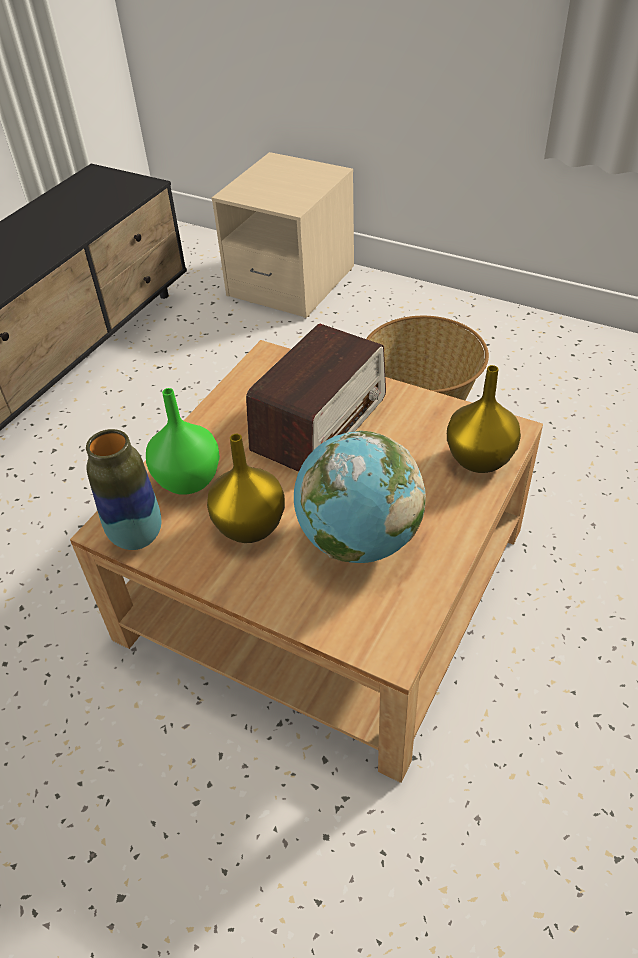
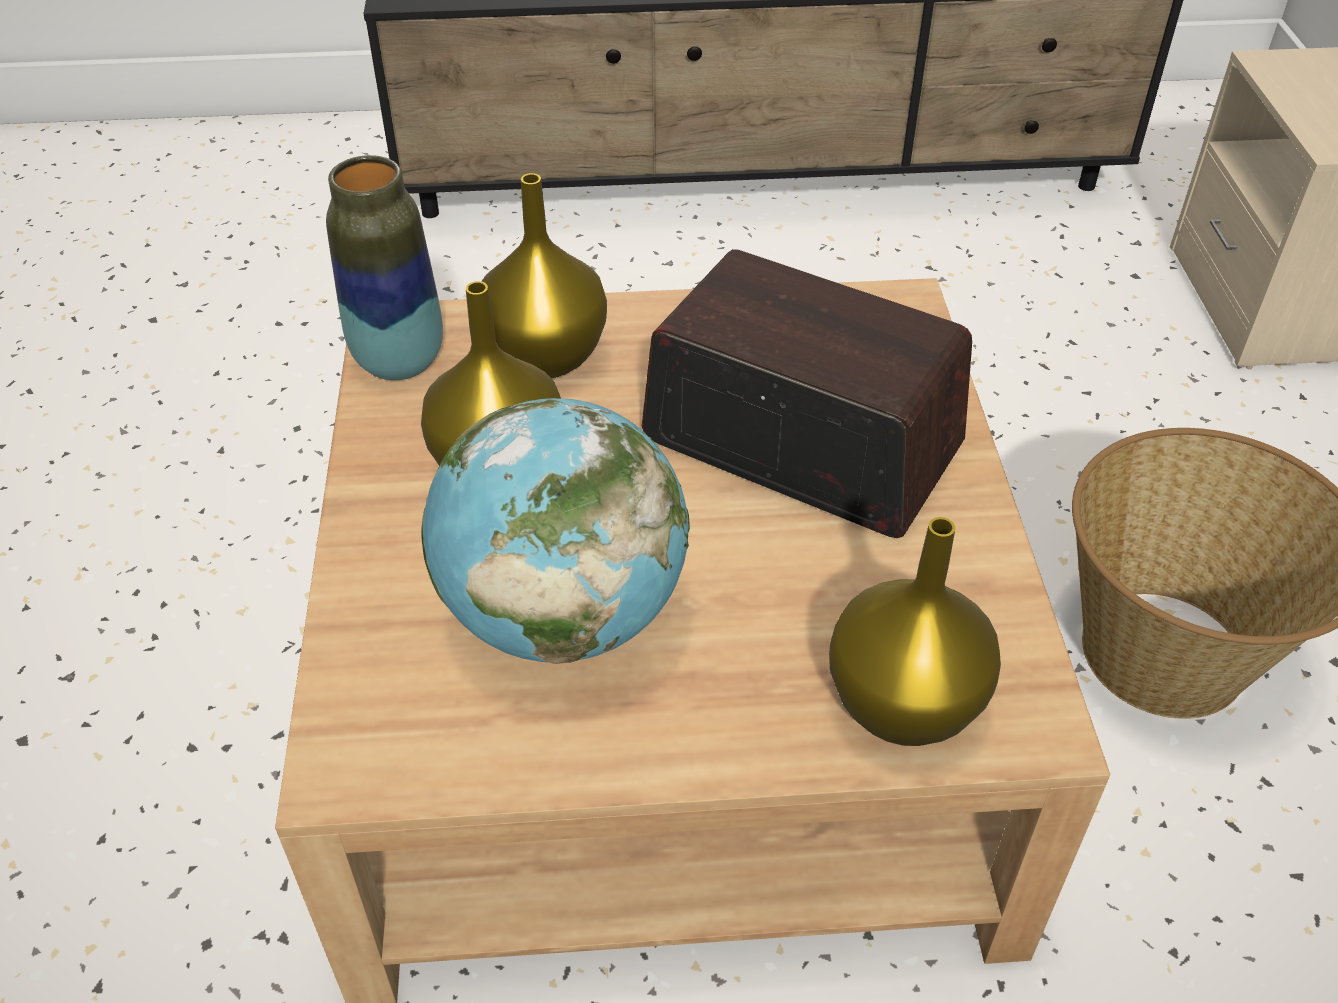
camera: 55 degrees right, 0 degrees up
green vase [146,388,220,495] -> yellow vase [482,173,607,378]
radio [246,323,386,472] -> radio turned 150 degrees counterclockwise [642,249,972,538]

